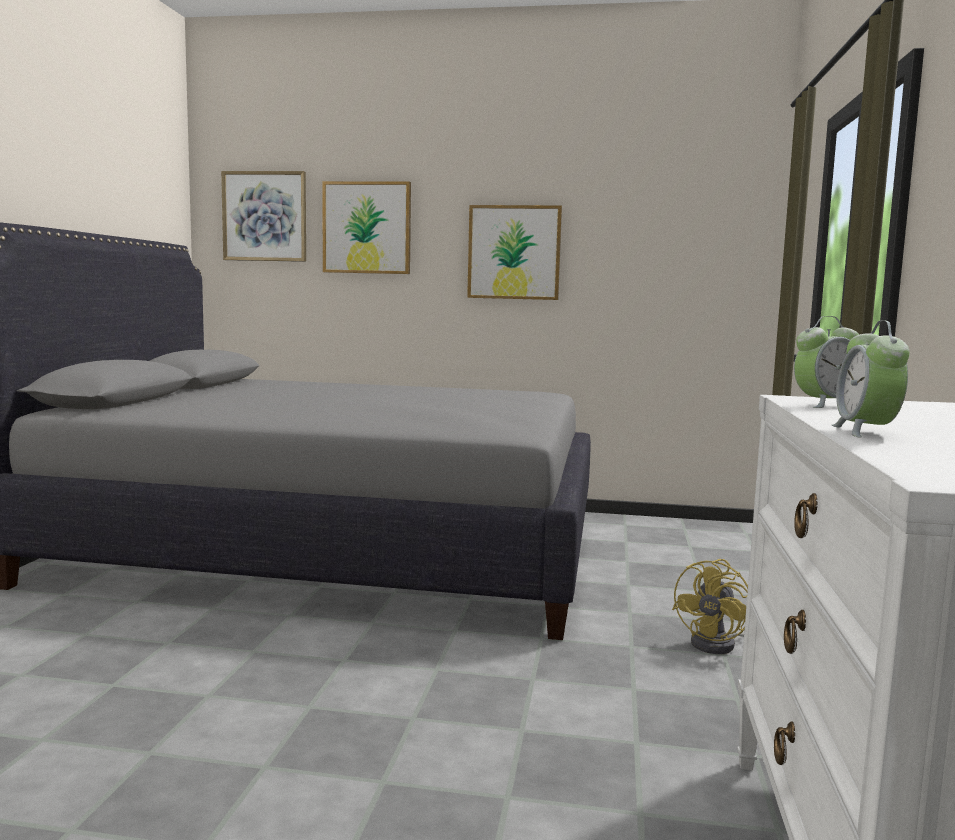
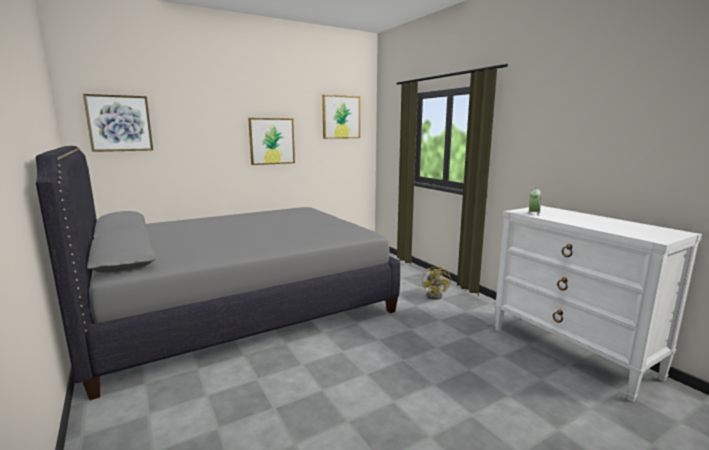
camera: 40 degrees left, 5 degrees up
picture [322,181,411,274] -> picture moved to [322,95,360,139]
alarm clock [831,320,910,438] -> none

